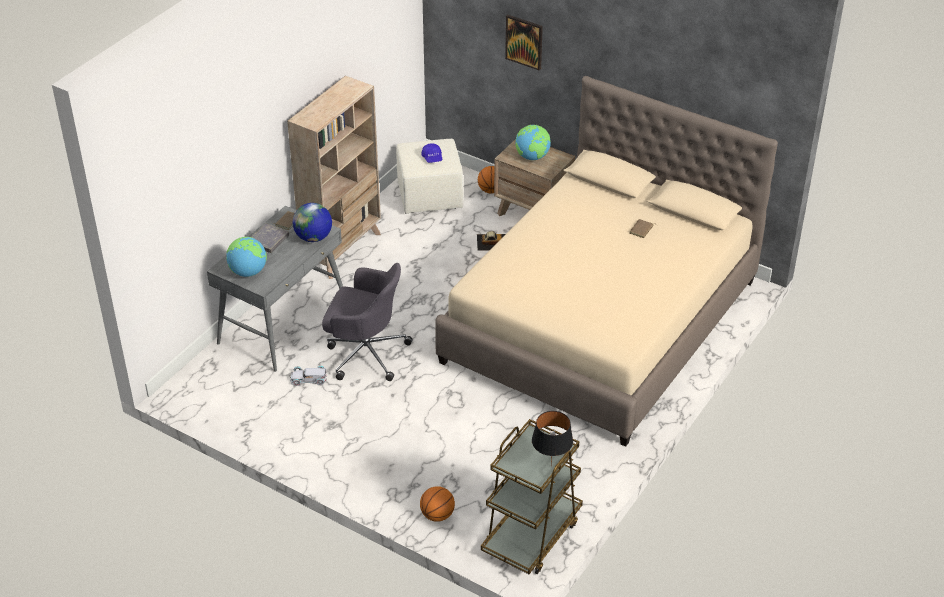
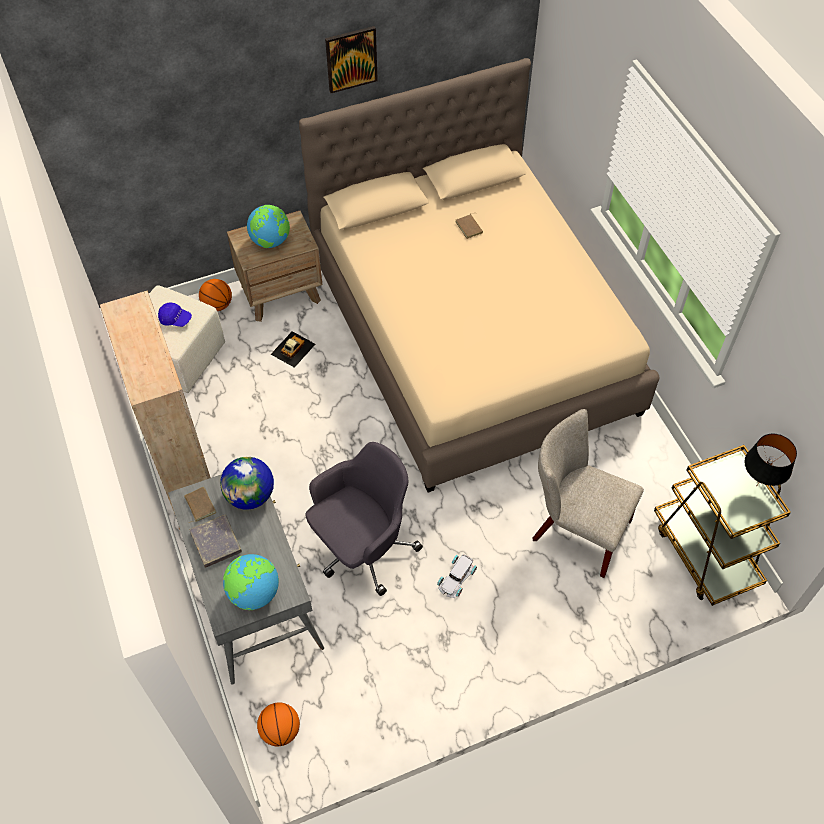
camera: 55 degrees left, 15 degrees up
white toy car [290,366,327,386] -> white toy car moved to [437,555,477,598]
basketball [420,486,455,522] -> basketball moved to [257,702,300,746]
picture [505,15,543,71] -> picture moved to [325,26,378,93]
none -> beige chair [532,409,644,578]

